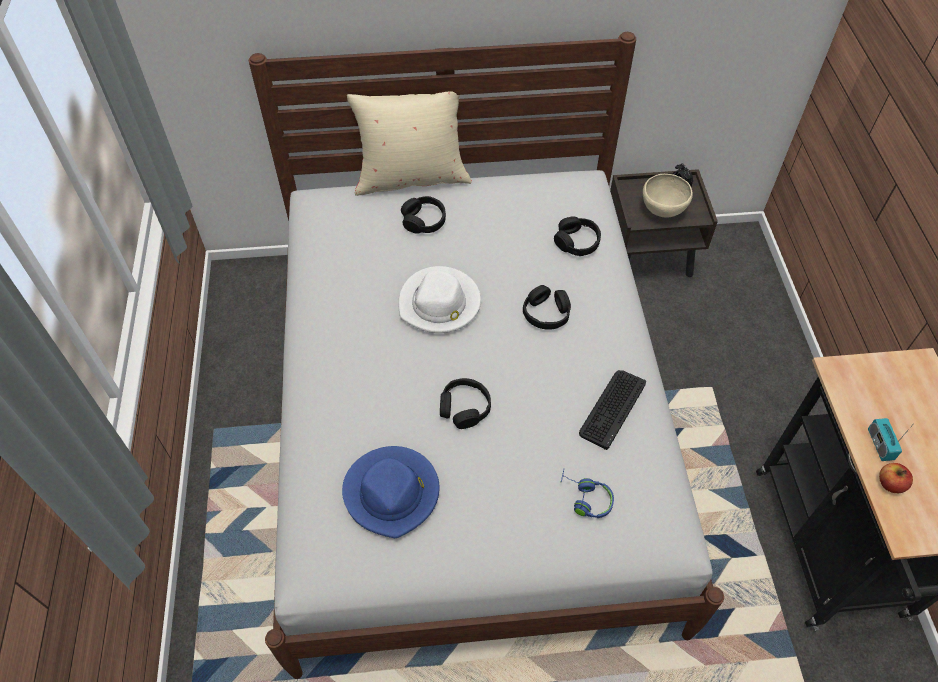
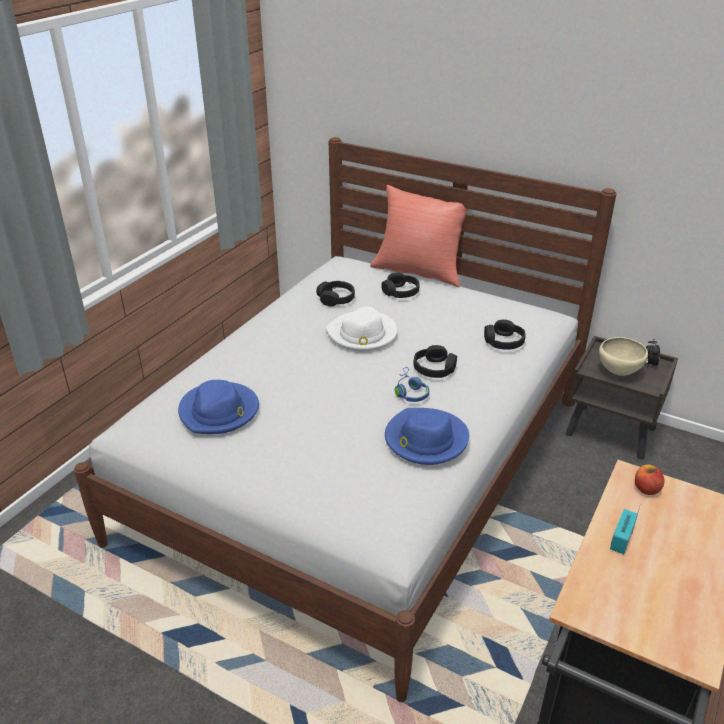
camera: 35 degrees right, 20 degrees down
beige pillow [347,91,472,196] -> red pillow [370,185,468,287]
black headphones [440,378,491,429] -> black headphones moved to [316,281,355,307]
blue headphones [560,470,614,518] -> blue headphones moved to [395,367,429,402]
keyboard [579,370,646,450] -> blue hat [385,408,469,465]
apple [879,463,913,493] -> apple moved to [635,465,664,495]

